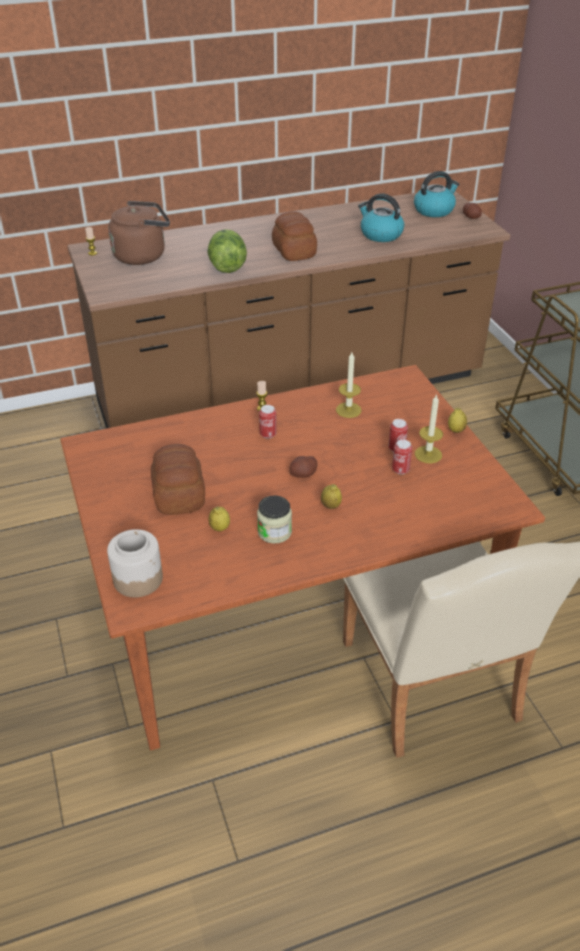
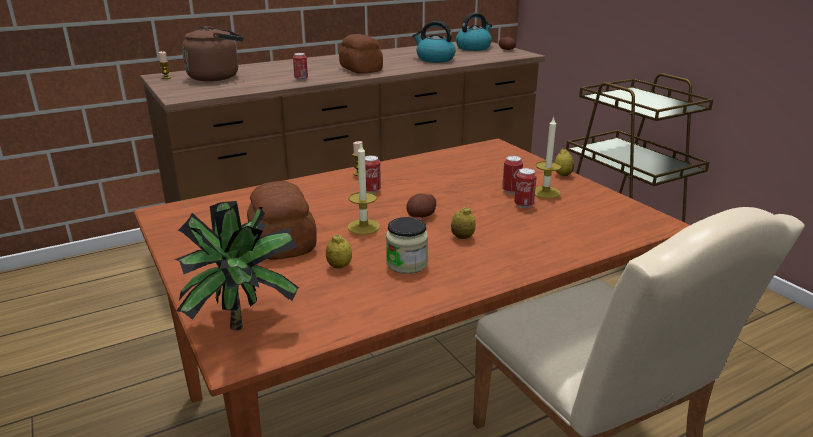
camera: 10 degrees left, 15 degrees down
jar [107,529,163,598] -> potted plant [175,201,299,330]
lettuce [207,229,247,273] -> can [293,53,308,81]
candle [336,352,362,418] -> candle moved to [347,144,380,234]

